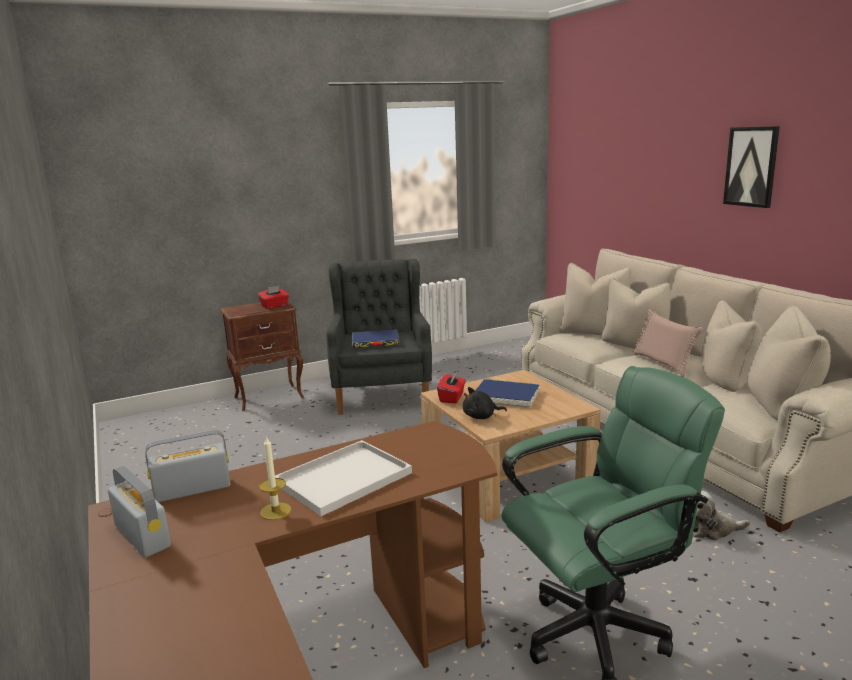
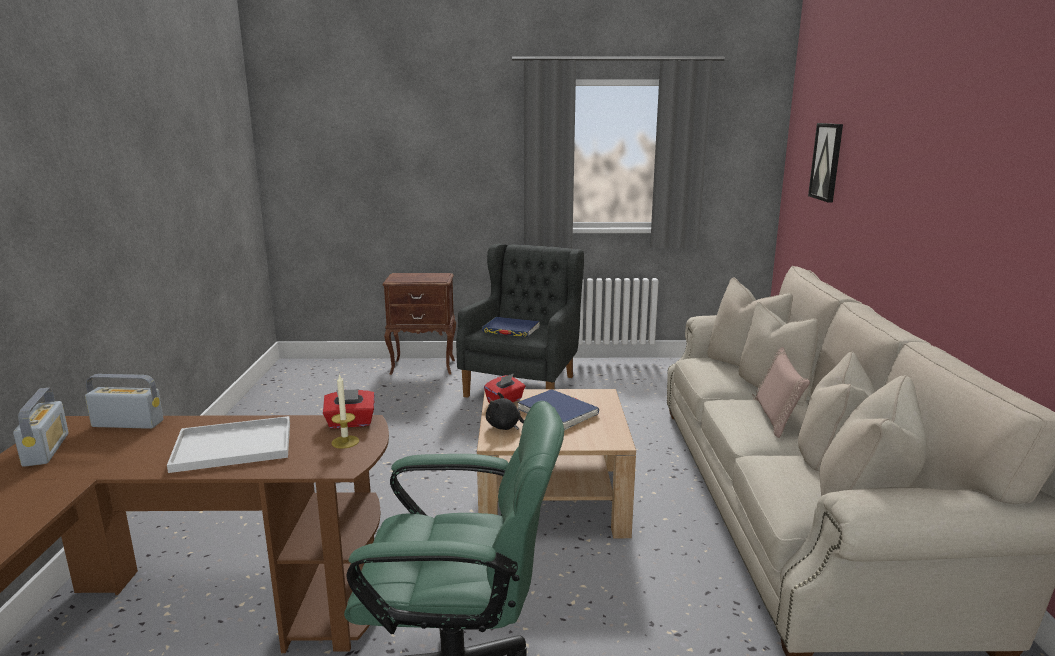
camera: 25 degrees right, 0 degrees up
red tissue box [258,286,289,309] -> red tissue box moved to [323,389,375,428]
candle [259,436,291,520] -> candle moved to [331,374,359,449]
plush toy [693,491,750,540] -> none
picture [723,126,780,208] -> picture moved to [808,123,843,203]

